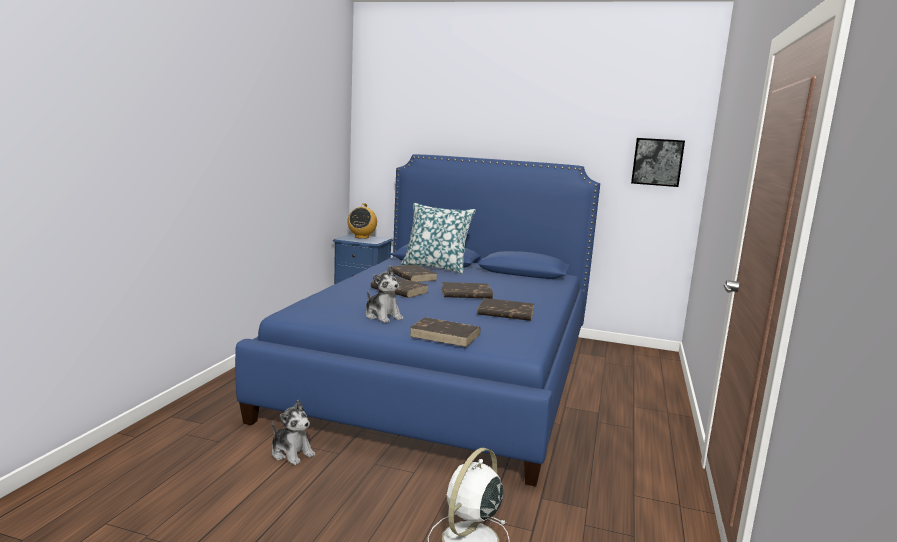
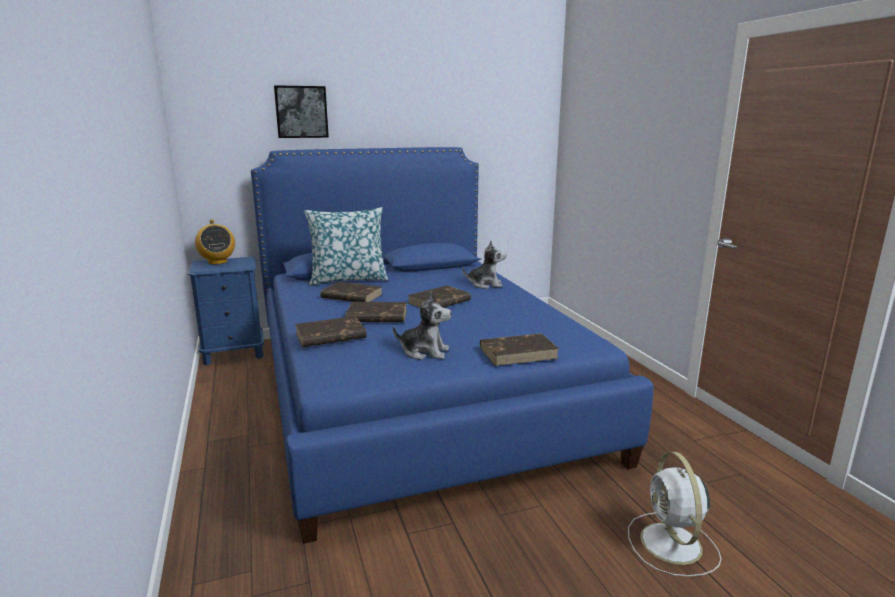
camera: 35 degrees left, 5 degrees up
plush toy [272,399,315,465] -> plush toy moved to [462,241,507,289]
brown book [478,298,535,321] -> brown book moved to [295,316,367,347]
picture [631,138,685,187] -> picture moved to [274,85,329,138]

